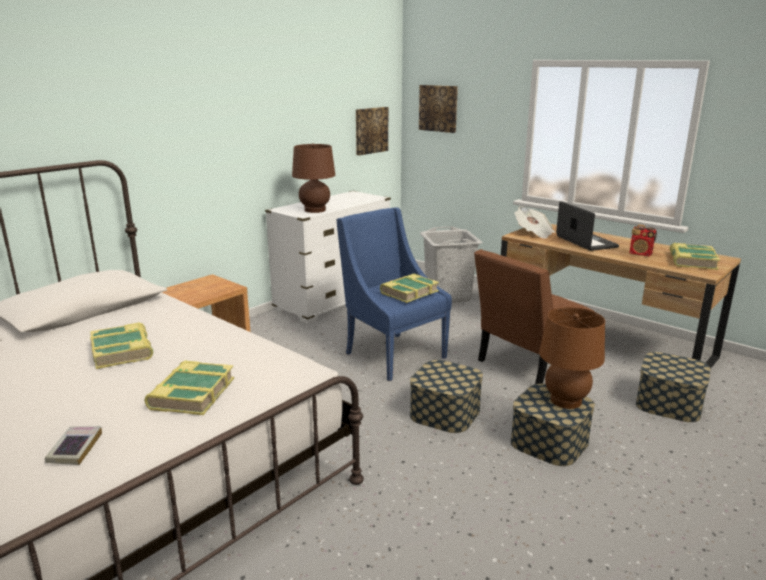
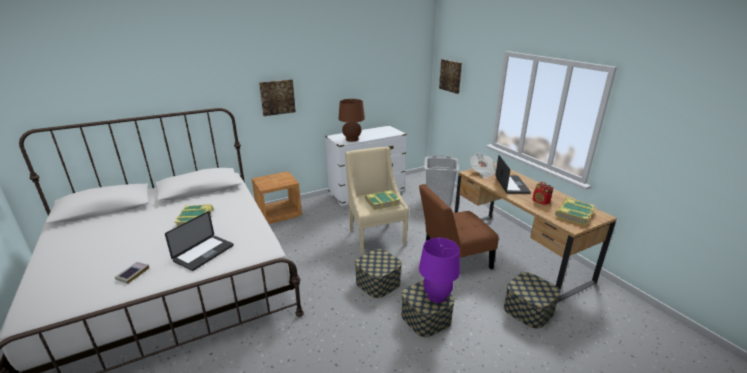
camera: 20 degrees right, 5 degrees up
book [144,360,234,415] -> laptop [165,211,234,271]
blue armchair [337,207,452,381] -> beige armchair [345,147,409,254]
picture [356,107,388,155] -> picture moved to [259,79,296,116]
brown table lamp [539,307,605,409] -> purple table lamp [419,238,460,303]

